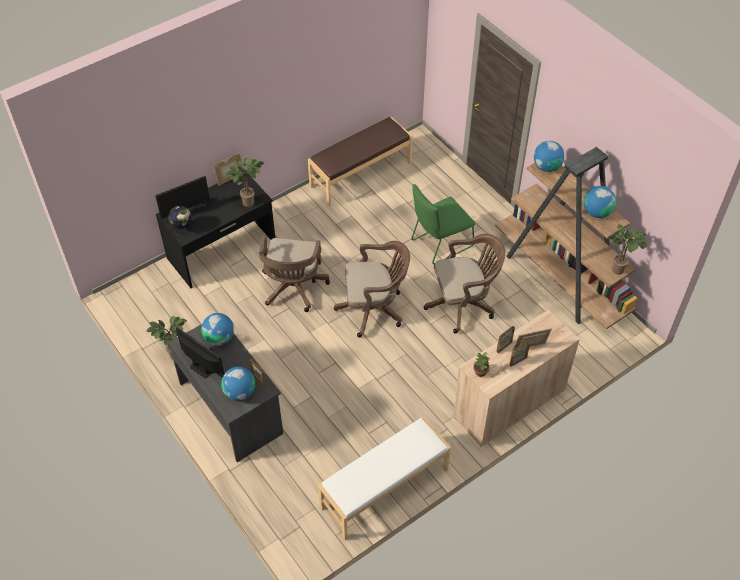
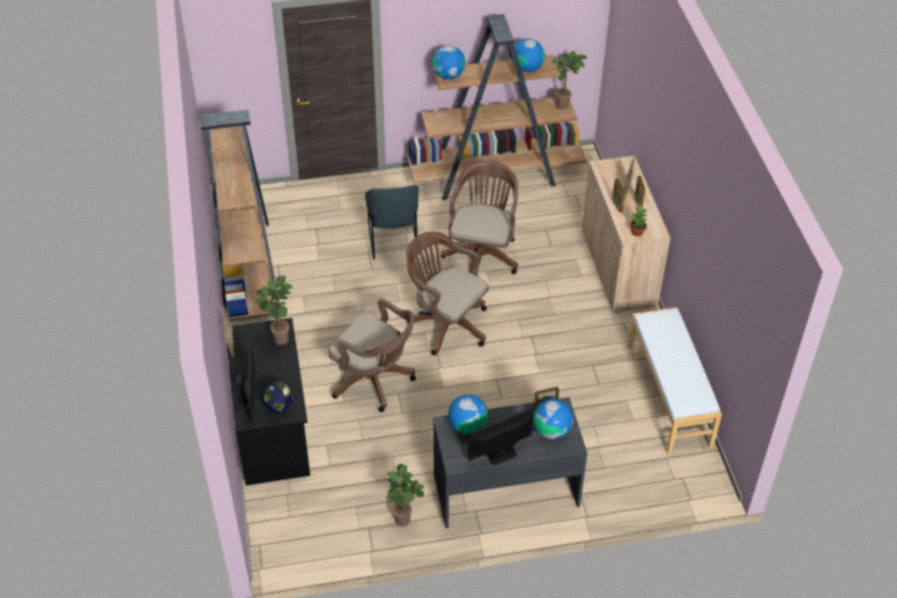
camera: 65 degrees left, 5 degrees down
brown bench [308,117,412,206] -> brown bookcase [200,109,280,321]
brown office chair [334,241,410,337] -> brown office chair turned 75 degrees counterclockwise [406,231,489,355]
green chair [411,184,475,264] -> grey chair [365,185,418,259]

